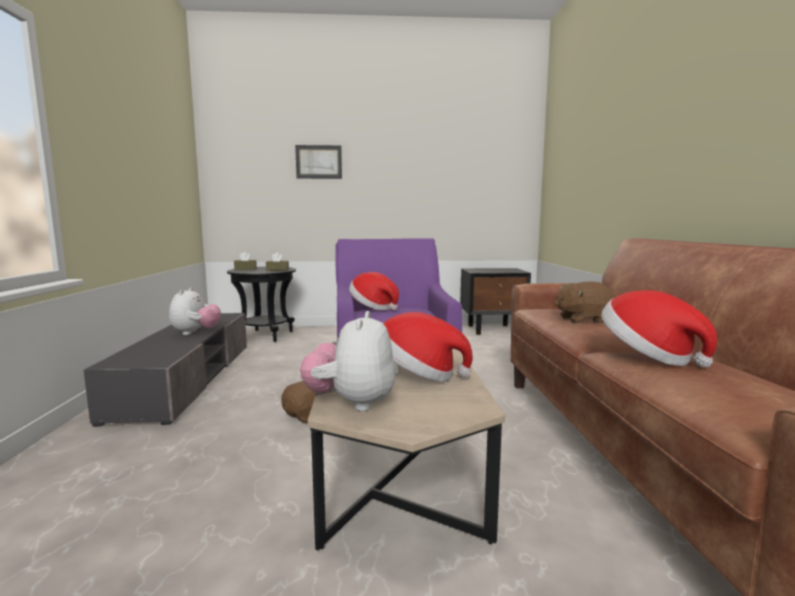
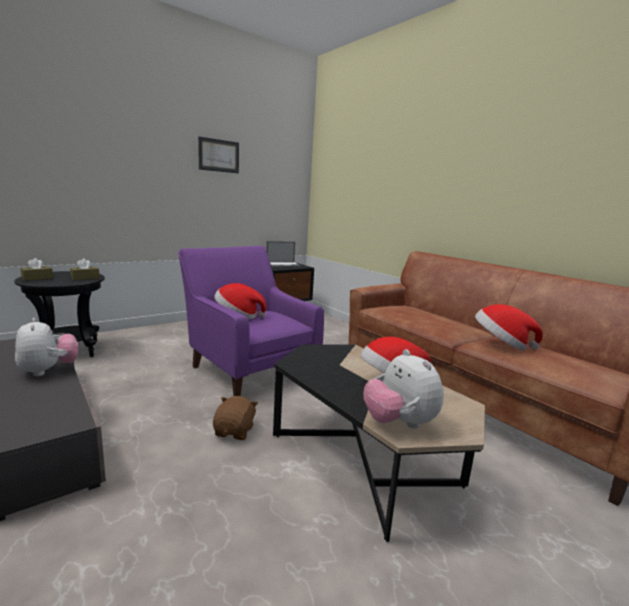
camera: 35 degrees left, 5 degrees up
picture [295,145,342,179] -> picture moved to [198,137,239,173]
brown plush toy [554,281,615,323] -> none
none -> laptop [266,241,302,268]

